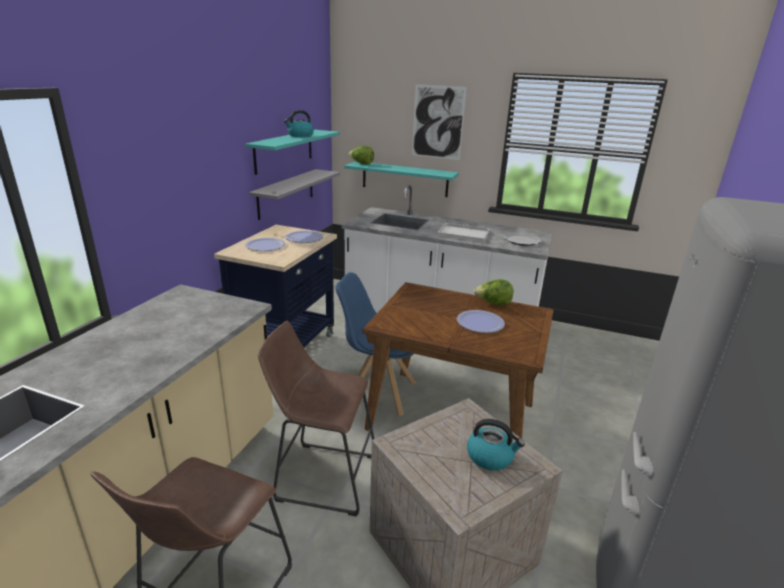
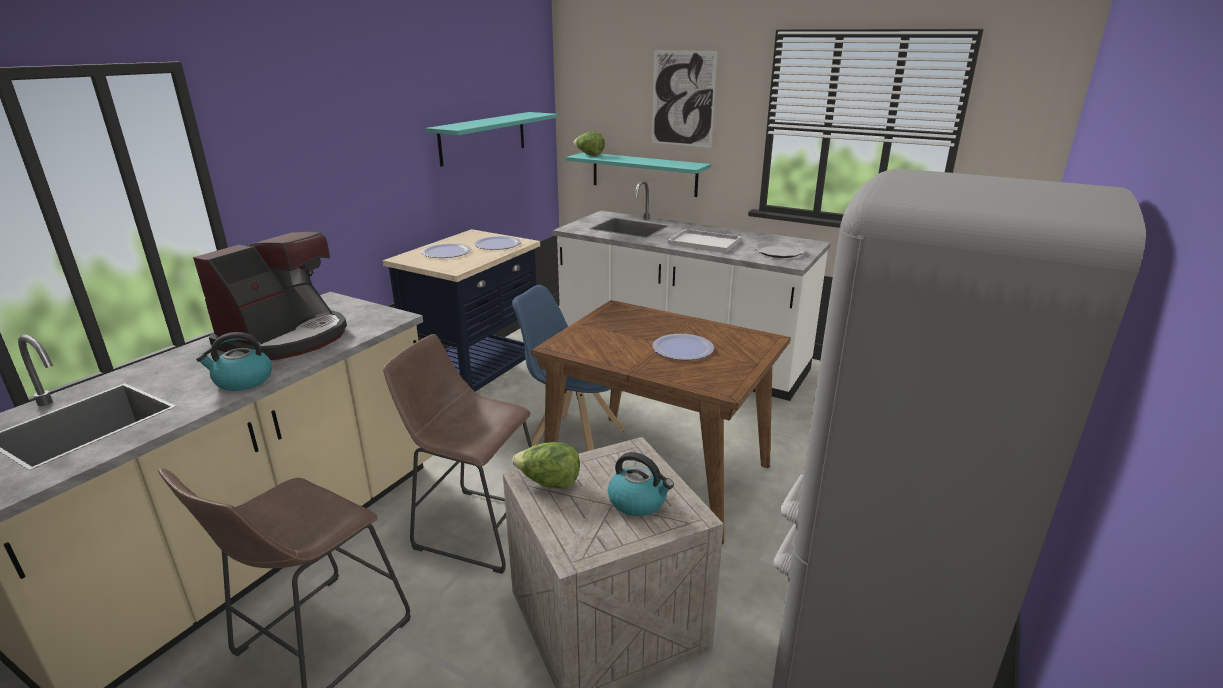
camera: 10 degrees right, 0 degrees up
grey shelf [249,169,340,220] -> none
kettle [284,110,314,137] -> kettle moved to [196,332,272,391]
lettuce [473,279,513,305] -> lettuce moved to [512,442,580,489]
none -> coffee machine [193,232,347,360]

